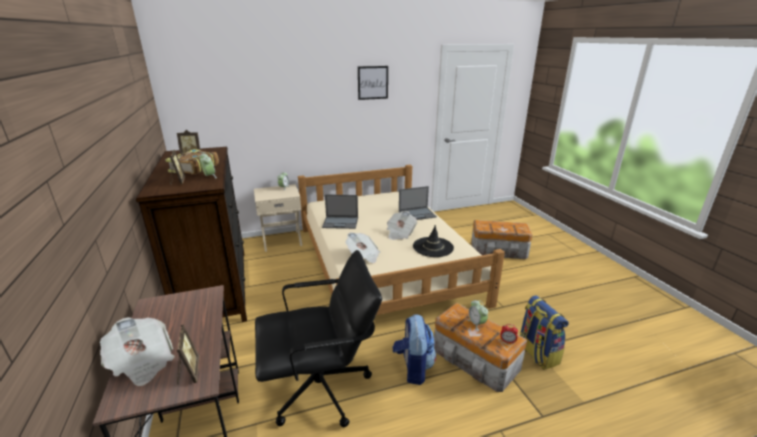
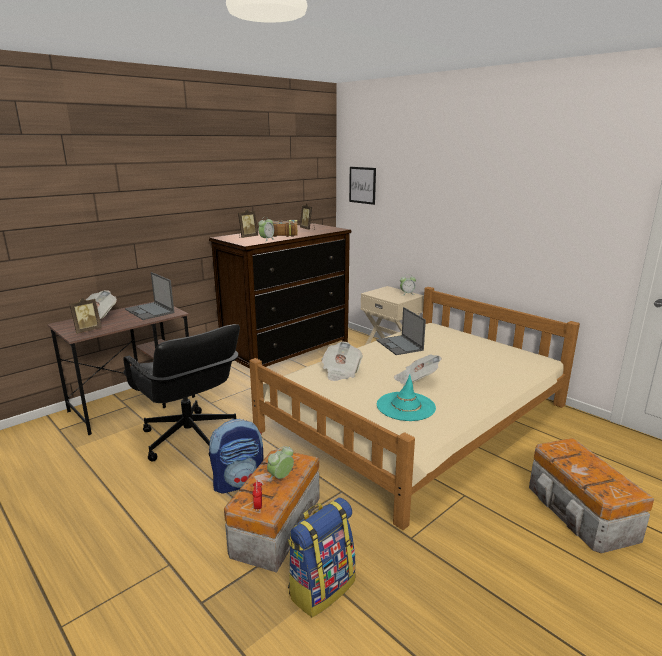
camera: 65 degrees right, 5 degrees down
picture [358,66,388,100] -> picture moved to [349,167,376,205]
laptop [399,186,437,220] -> laptop moved to [125,272,174,320]
black hat [413,225,454,257] -> turquoise hat [377,375,436,421]

